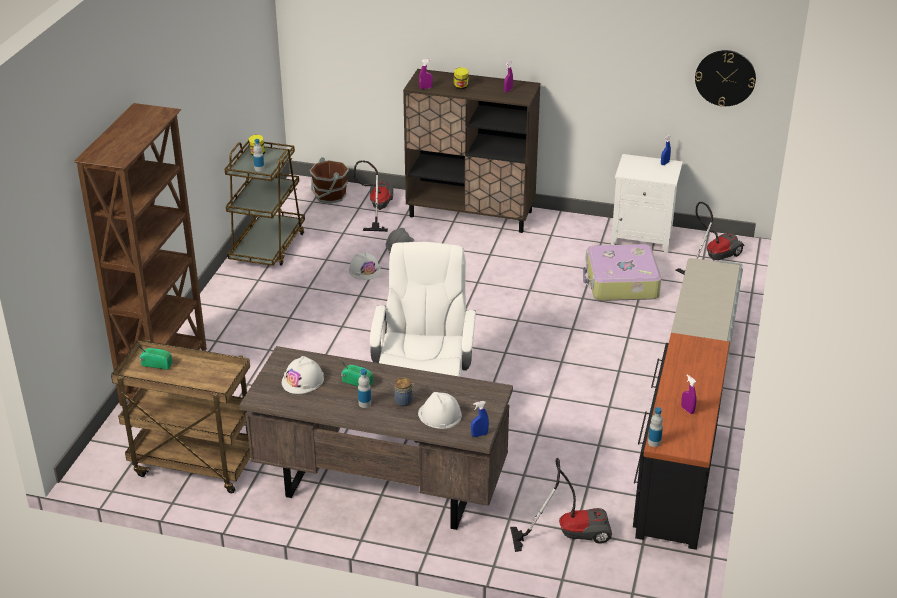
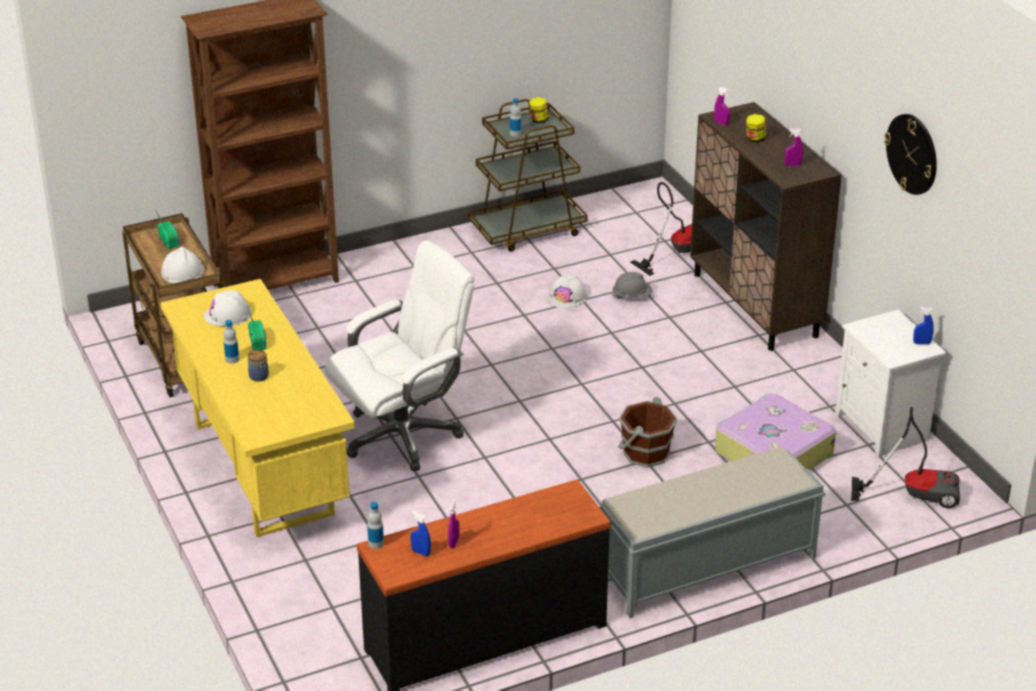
camera: 50 degrees right, 0 degrees up
brown desk [240,346,513,530] -> yellow desk [160,279,355,537]
brown bucket [310,157,349,204] -> brown bucket moved to [618,396,678,468]
white hard hat [418,392,462,429] -> white hard hat moved to [161,247,204,284]
blue spray bottle [471,401,489,437] -> blue spray bottle moved to [411,511,431,556]
vacuum cleaner [510,458,612,552] -> none
wall clock [695,50,756,107] -> wall clock moved to [884,114,937,195]

